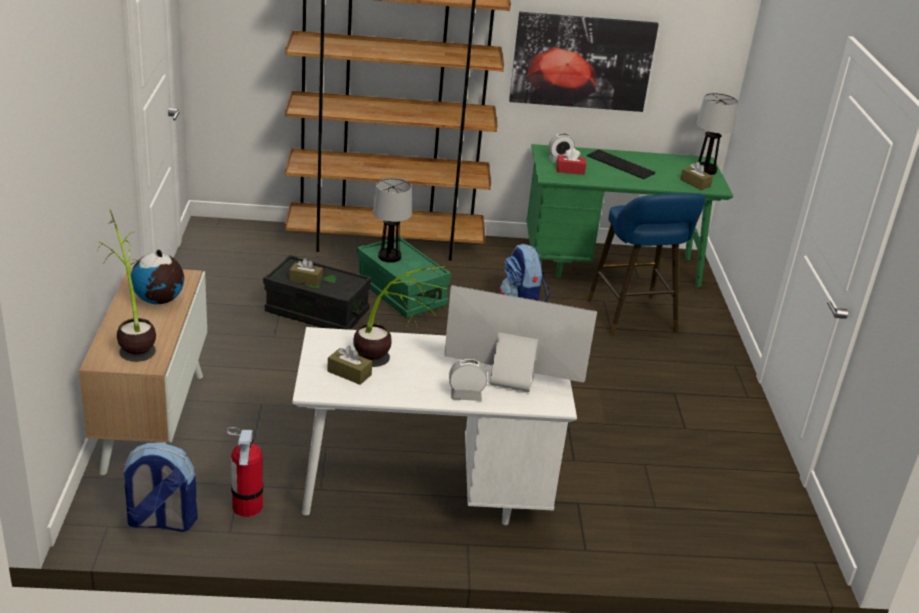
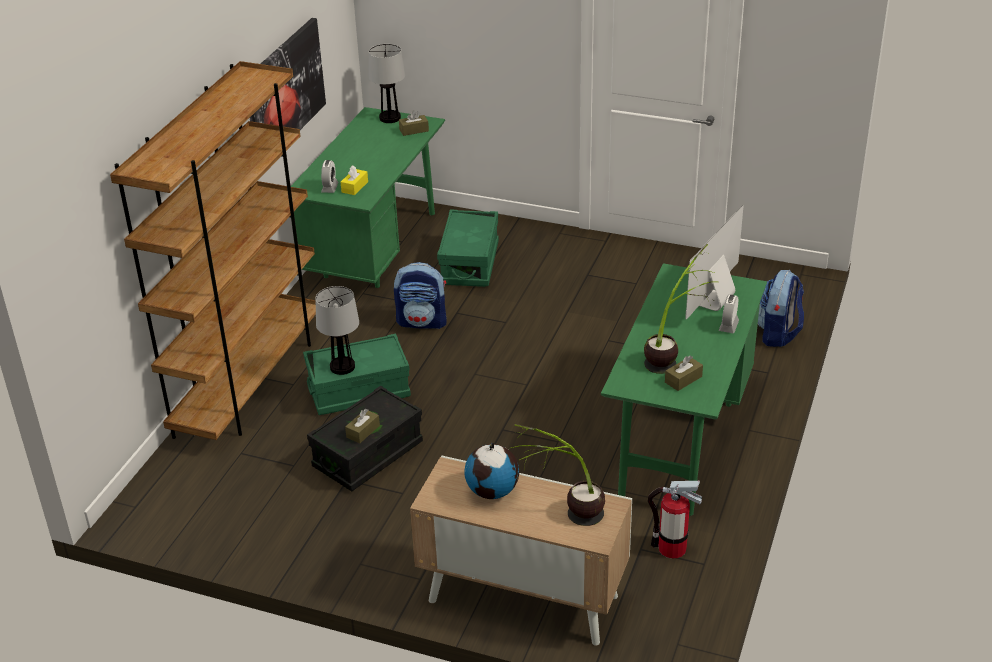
camera: 65 degrees left, 5 degrees up
backpack [121,442,198,532] -> backpack moved to [758,270,804,347]
white desk [292,327,577,525] -> green desk [601,263,767,516]
red tissue box [557,148,586,175] -> yellow tissue box [341,166,368,195]
keyboard [587,149,655,179] -> none
blue stool [587,193,705,337] -> green storage box [437,209,499,287]

